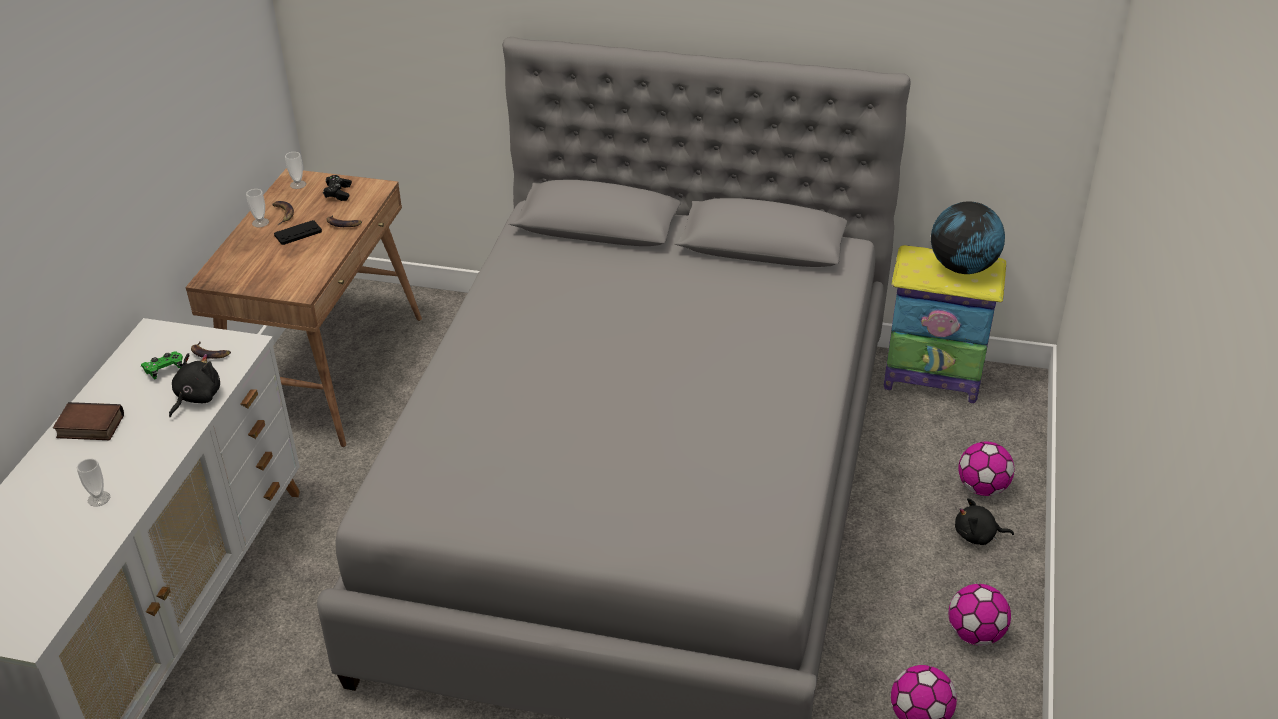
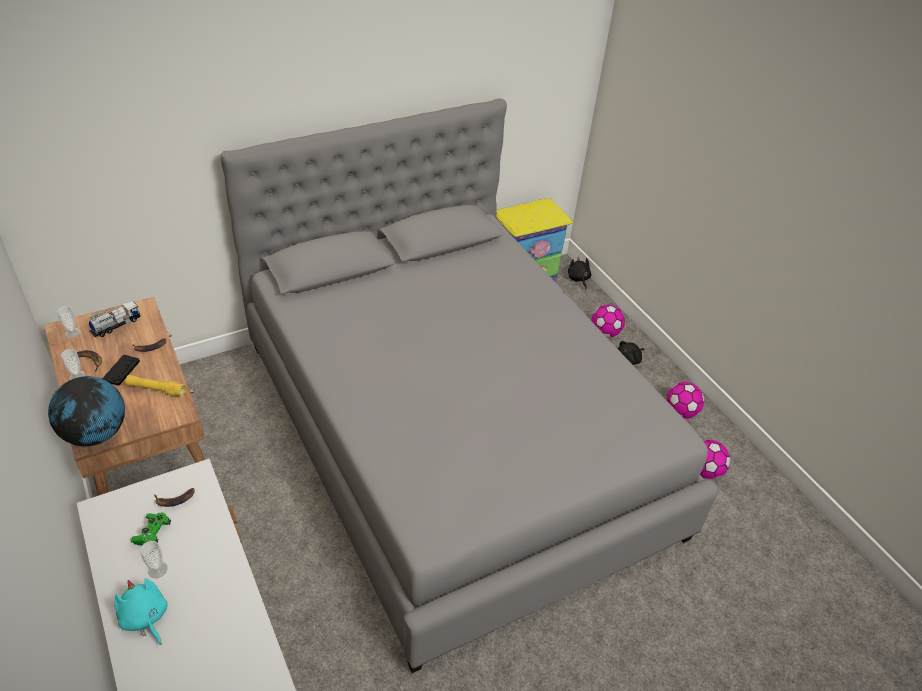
camera: 45 degrees left, 5 degrees up
book [53,402,124,440] -> turquoise plush toy [114,578,168,645]
cup [77,459,110,507] -> cup moved to [140,541,168,578]
black plush toy [169,353,220,417] -> black plush toy moved to [568,257,591,290]
black game controller [323,175,352,201] -> toy truck [89,301,141,337]
globe [931,201,1005,274] -> globe moved to [48,376,125,446]
none -> yellow flashlight [125,375,186,397]

